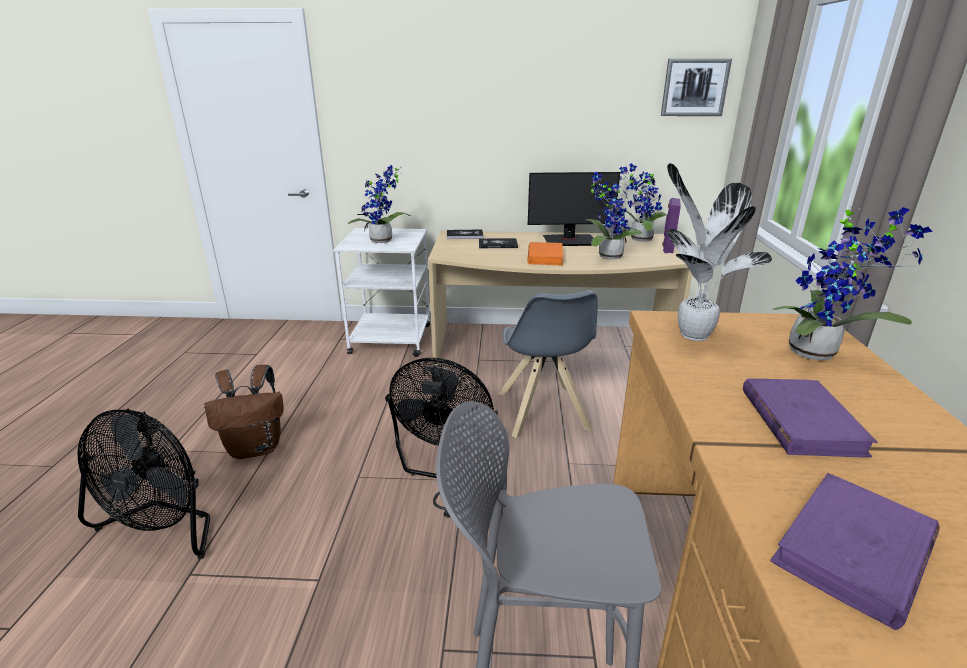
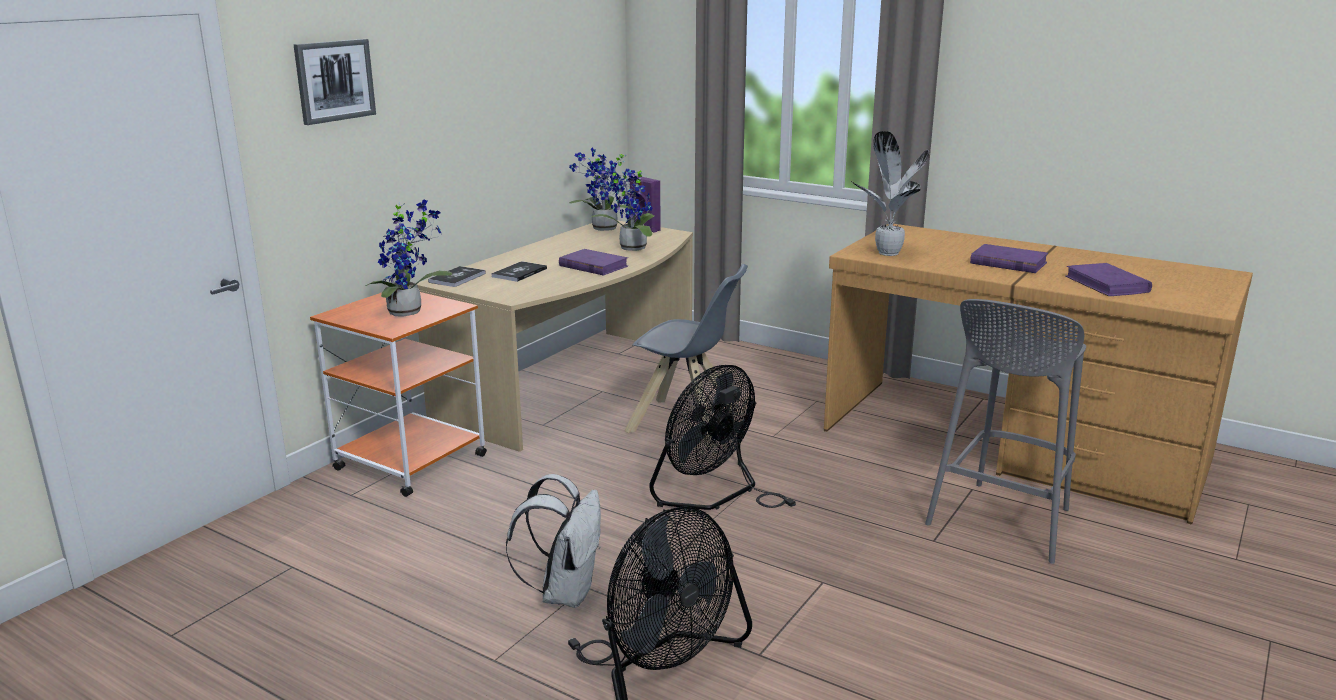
camera: 60 degrees left, 5 degrees down
brown backpack [204,365,284,459] -> white backpack [506,474,601,608]
white cart [333,228,430,357] -> orange cart [310,292,487,497]
orange book [527,242,564,265] -> purple book [559,249,628,276]
monitor [528,172,620,246] -> none
picture [661,59,732,116] -> picture moved to [294,39,376,125]
potted plant [773,206,933,360] -> none

